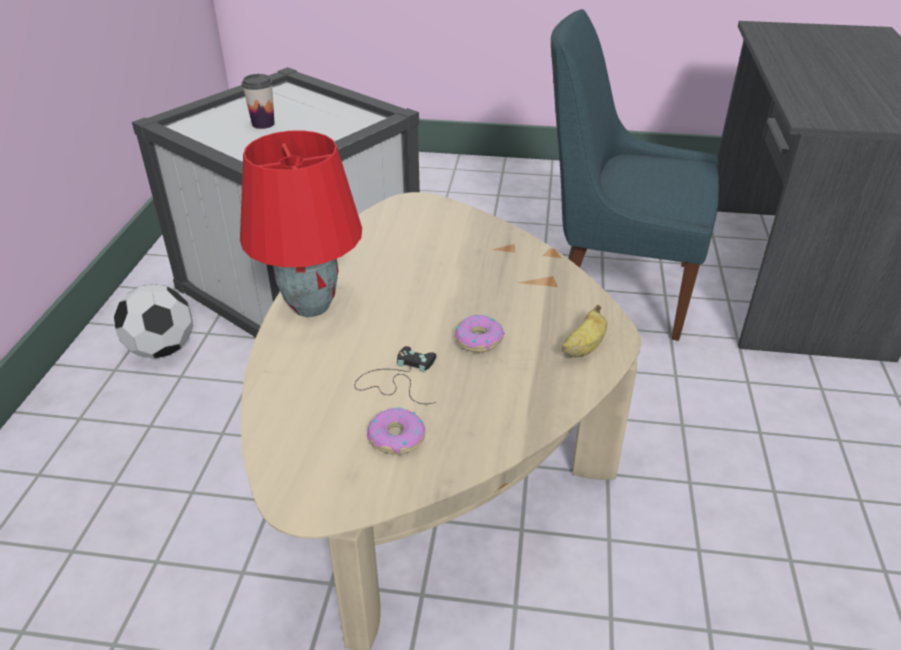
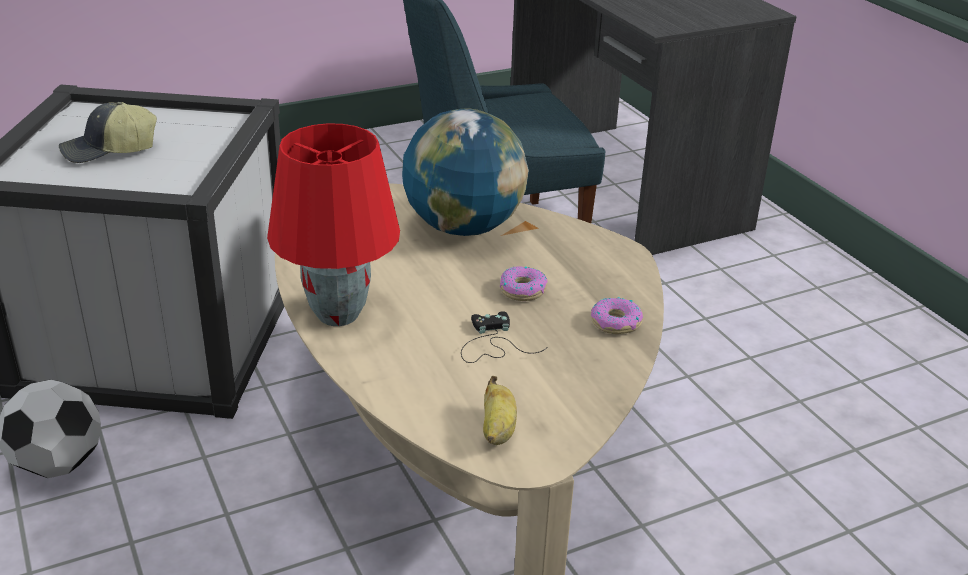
camera: 35 degrees left, 5 degrees down
cup [242,74,275,129] -> cap [59,102,157,163]
donut [367,408,425,454] -> donut moved to [591,297,643,334]
banana [561,305,607,357] -> banana moved to [483,376,517,445]
none -> globe [402,108,529,236]

